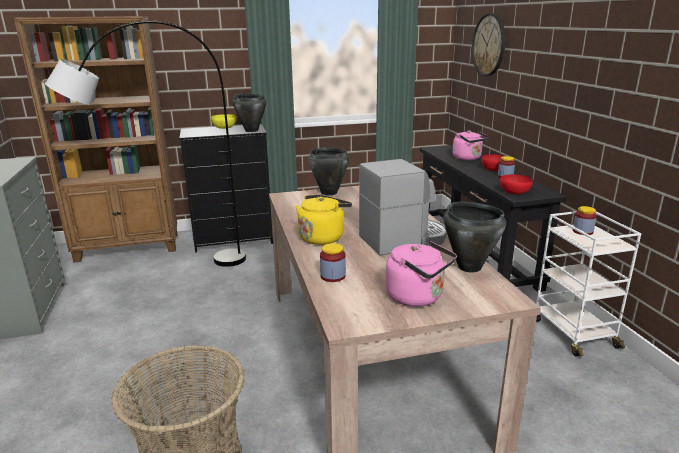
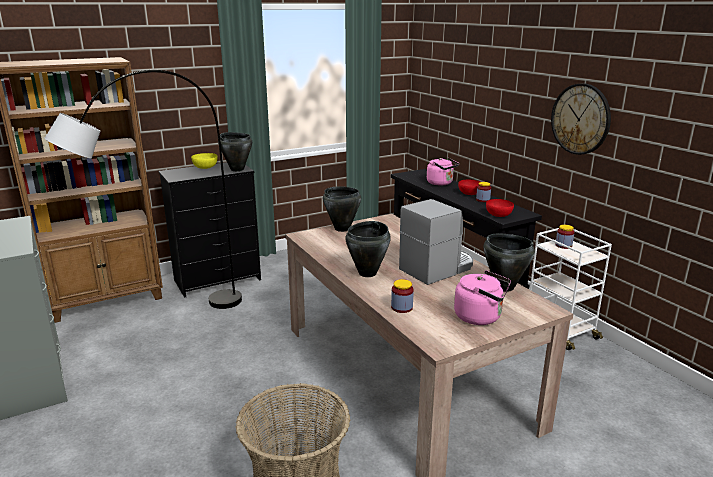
camera: 15 degrees left, 0 degrees up
yellow kettle [296,195,352,245] -> black cooking pot [345,221,391,277]
wall clock [472,13,506,76] -> wall clock moved to [551,83,611,155]

